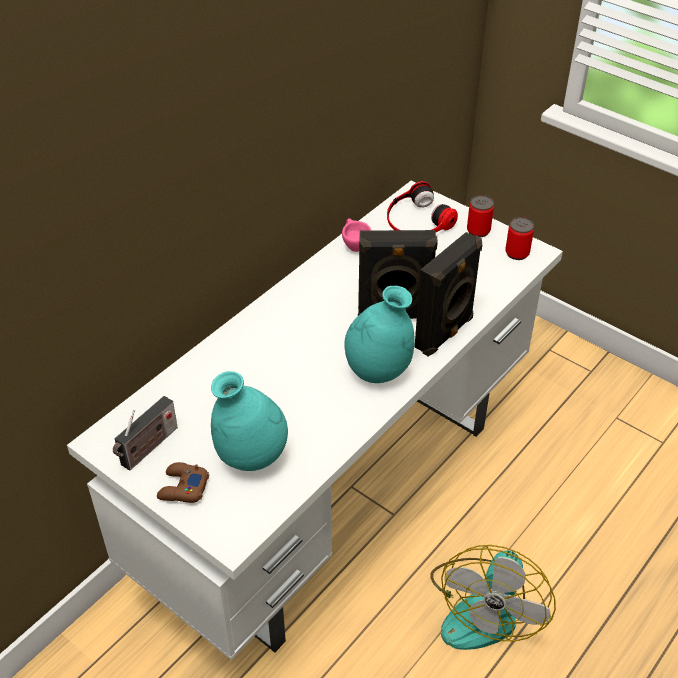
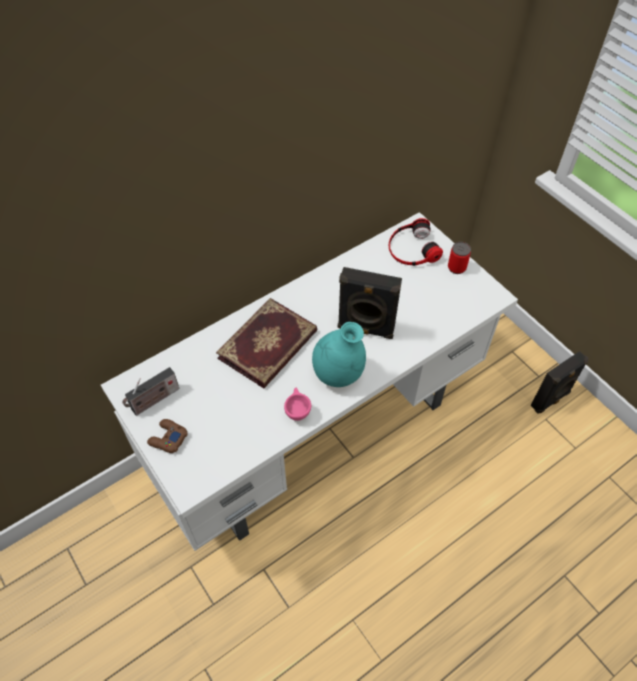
camera: 15 degrees right, 10 degrees up
turquoise vase [211,371,288,471] -> none
pink cup [342,218,372,252] -> pink cup moved to [284,388,311,421]
black speaker [415,232,482,356] -> black speaker moved to [531,351,589,414]
fan [431,545,556,650] -> none
can [505,217,534,260] -> none
none -> book [216,298,318,388]

